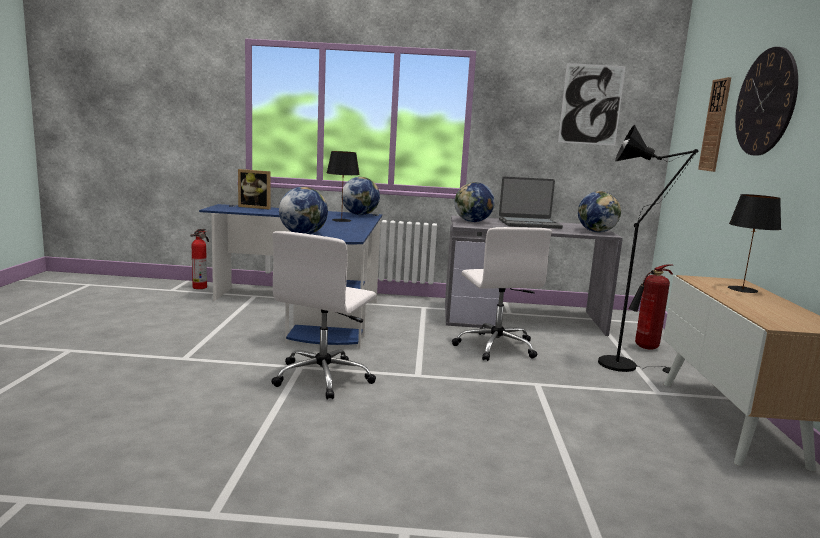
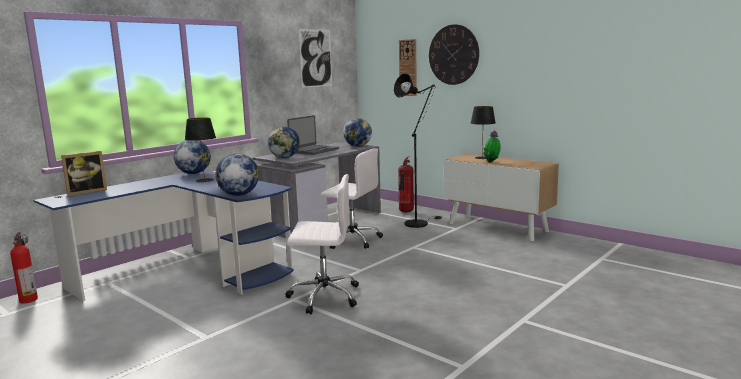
camera: 50 degrees left, 0 degrees up
white office chair [271,231,376,400] -> white office chair turned 60 degrees counterclockwise [285,174,359,314]
none -> potted plant [483,131,501,162]

